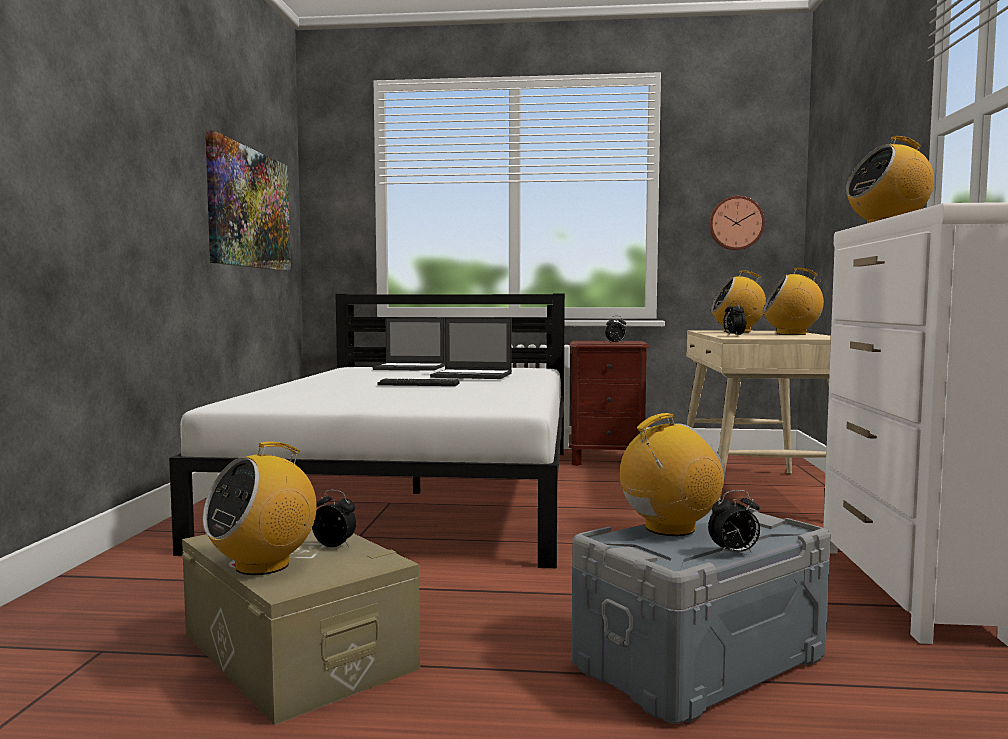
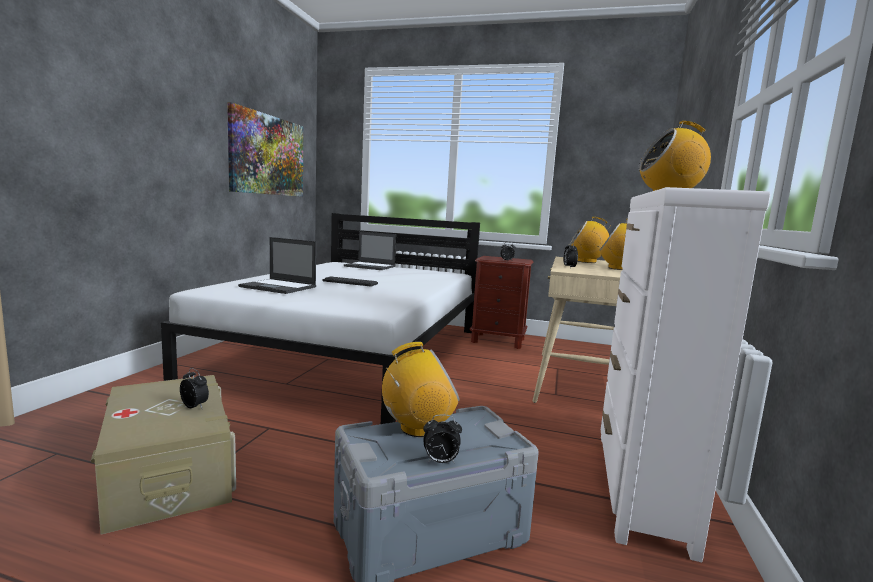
camera: 10 degrees right, 5 degrees up
radio [202,441,317,575] -> none
laptop [430,318,512,379] -> laptop moved to [238,237,316,294]
wall clock [709,196,765,250] -> none

